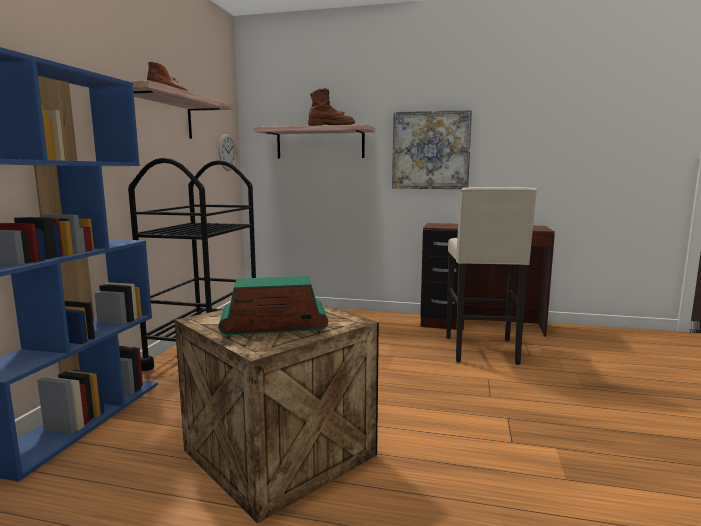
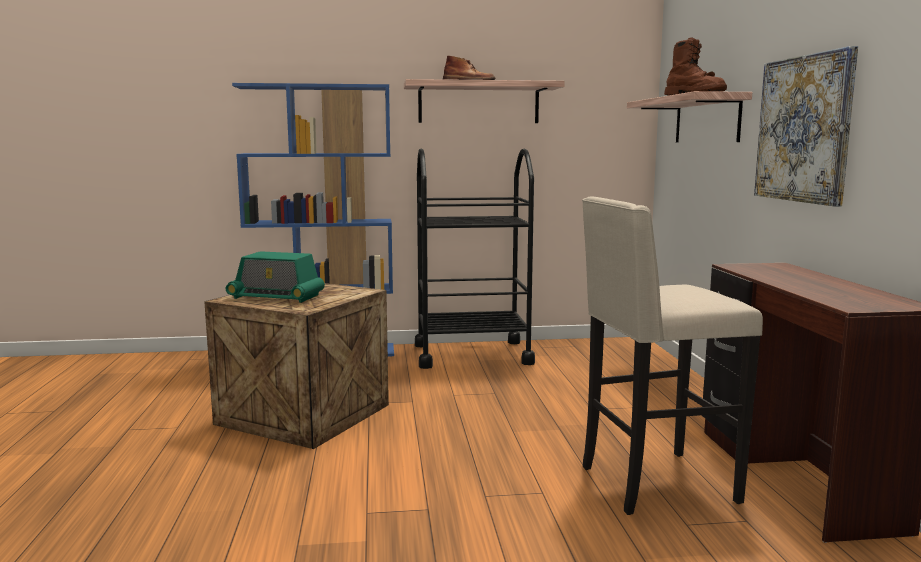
camera: 70 degrees right, 0 degrees up
wall clock [218,134,236,171] -> none
radio [218,276,328,339] -> radio turned 135 degrees clockwise [226,251,325,303]

